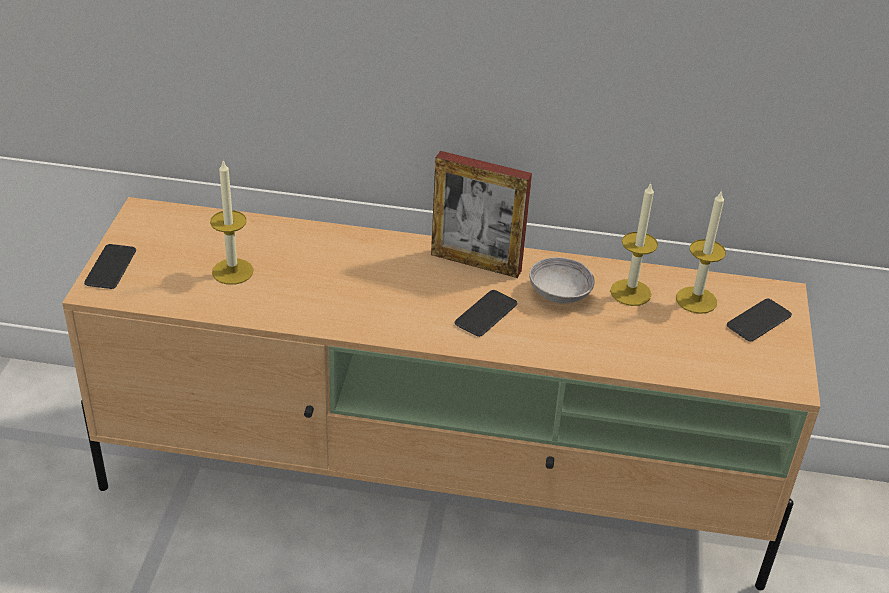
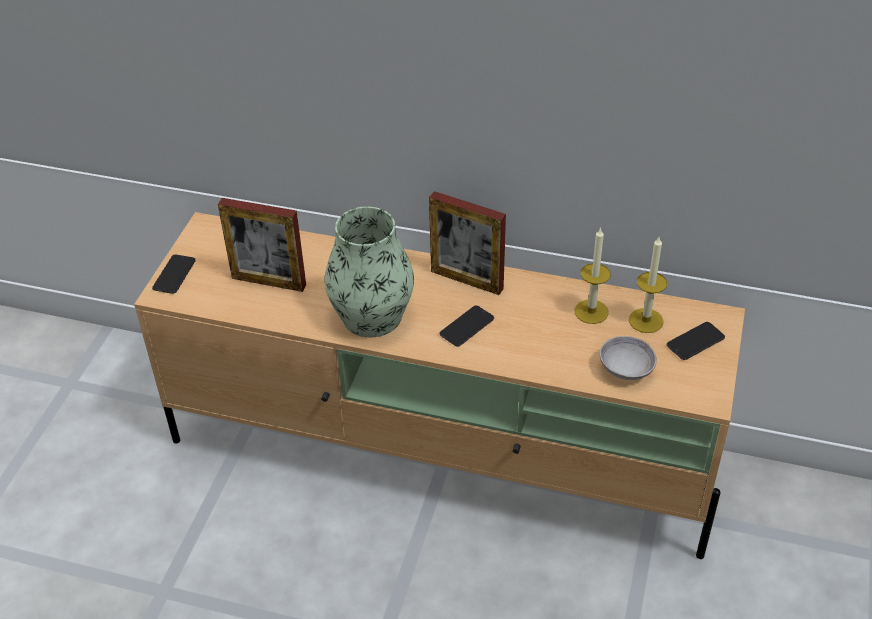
camera: 10 degrees right, 5 degrees up
candle [210,159,253,285] -> picture frame [218,198,306,292]
grey bowl [529,257,595,303] -> grey bowl moved to [600,336,657,380]
none -> vase [324,207,414,337]

